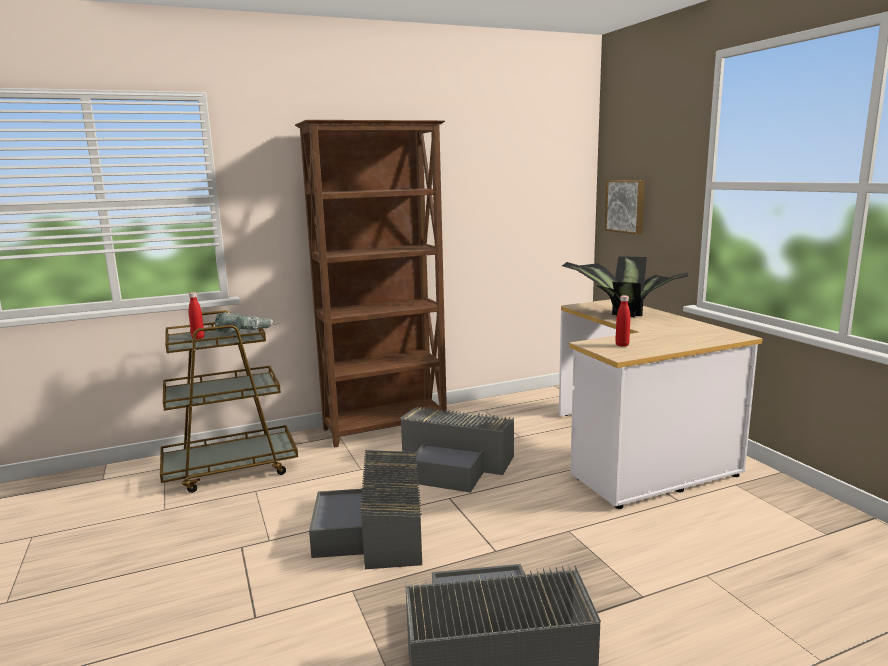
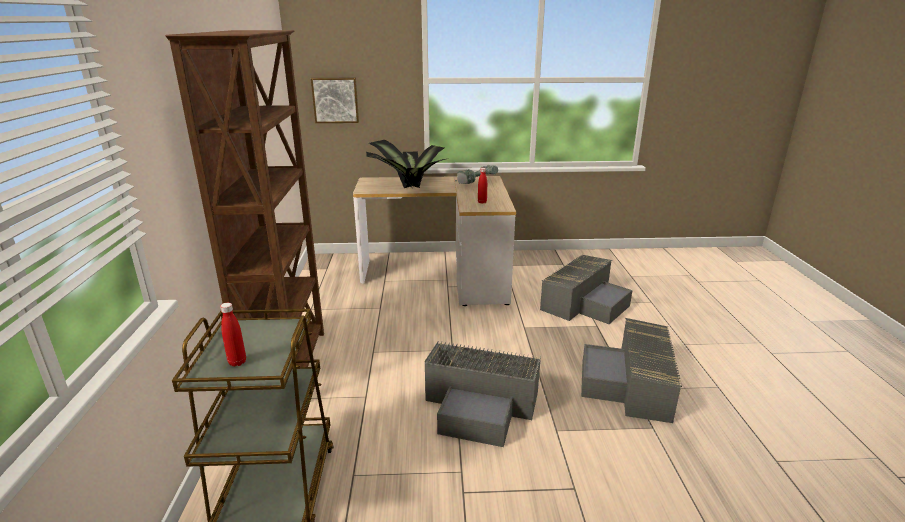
camera: 70 degrees left, 10 degrees up
power drill [215,312,278,332] -> power drill moved to [455,165,498,184]
grey storage box [400,406,514,493] -> grey storage box moved to [540,255,632,324]

